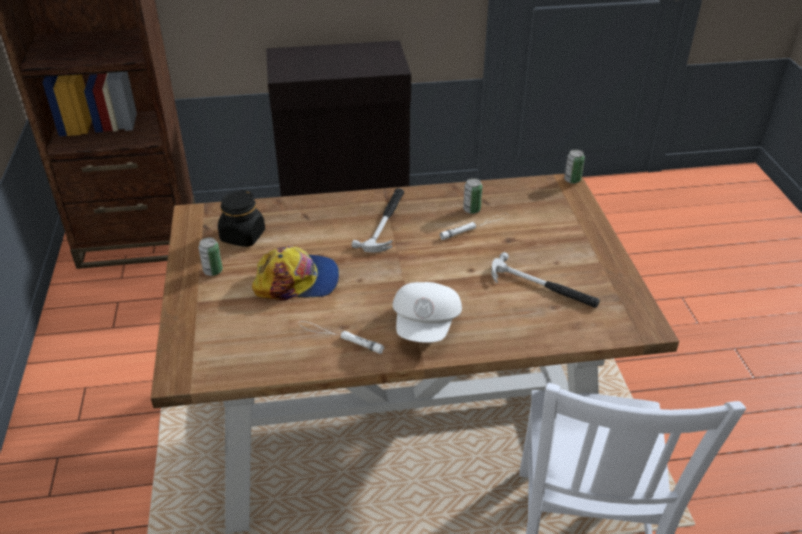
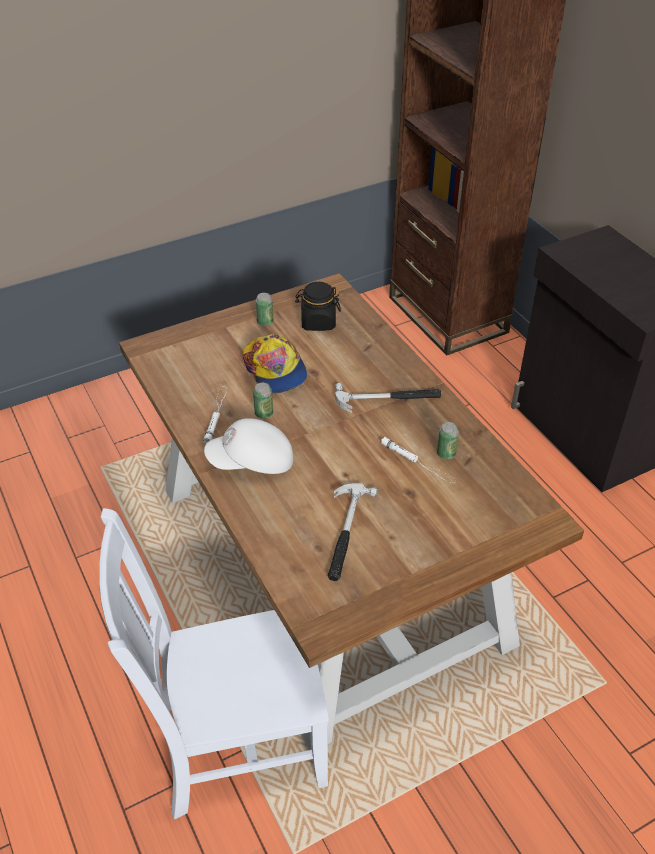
camera: 70 degrees right, 5 degrees up
can [564,149,585,184] -> can moved to [253,383,273,419]

